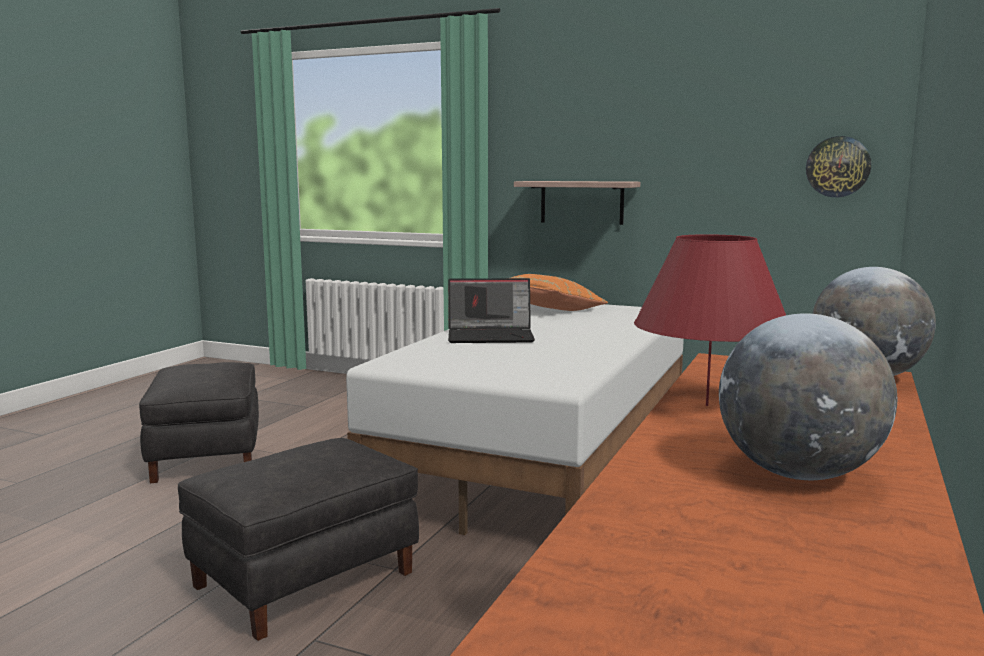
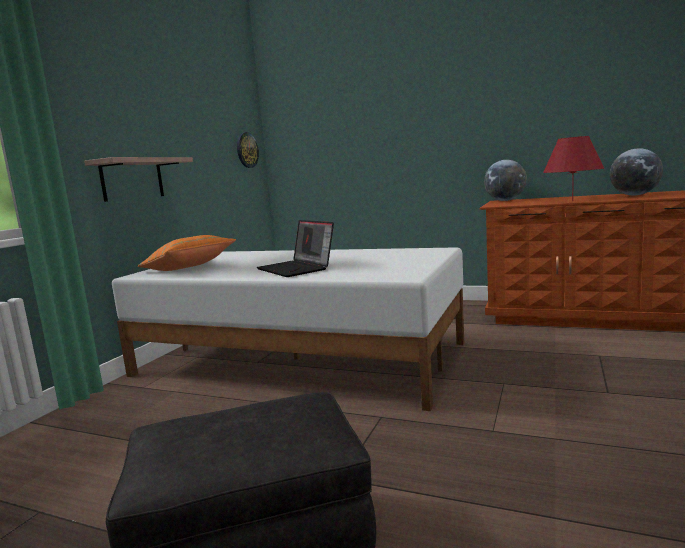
camera: 90 degrees left, 0 degrees up
black ottoman [178,438,419,641] -> none
laptop [448,278,535,343] -> laptop turned 150 degrees clockwise [257,220,334,277]

